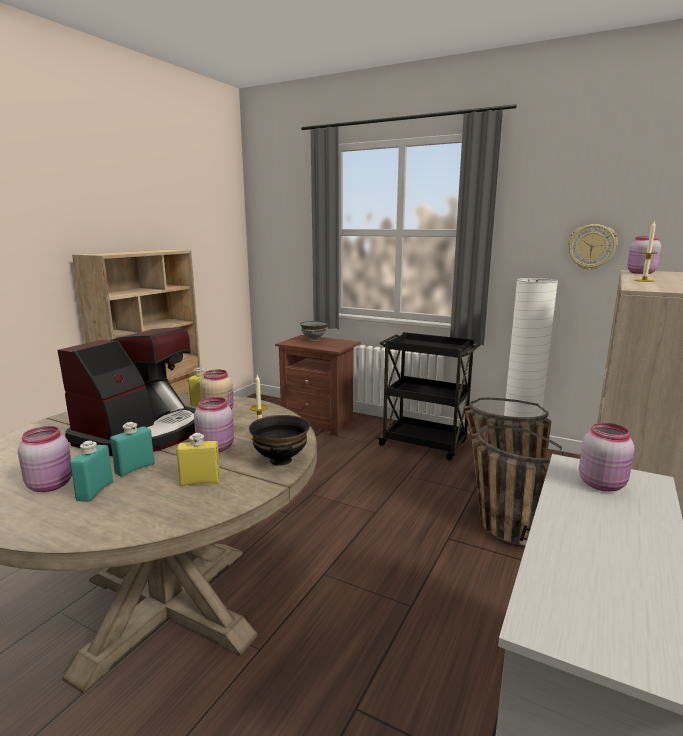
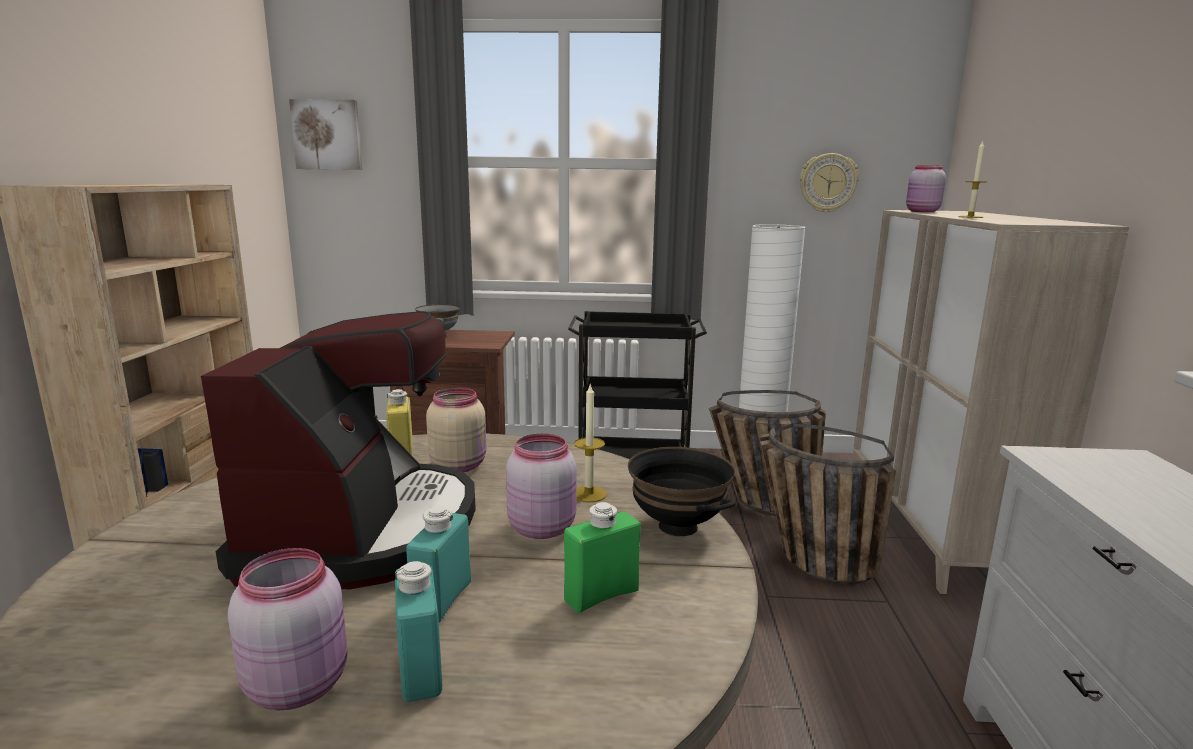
camera: 25 degrees left, 0 degrees up
yellow bottle [176,433,220,486] -> green bottle [564,502,641,613]
pink jar [579,423,634,492] -> none
none -> picture [289,99,362,170]

